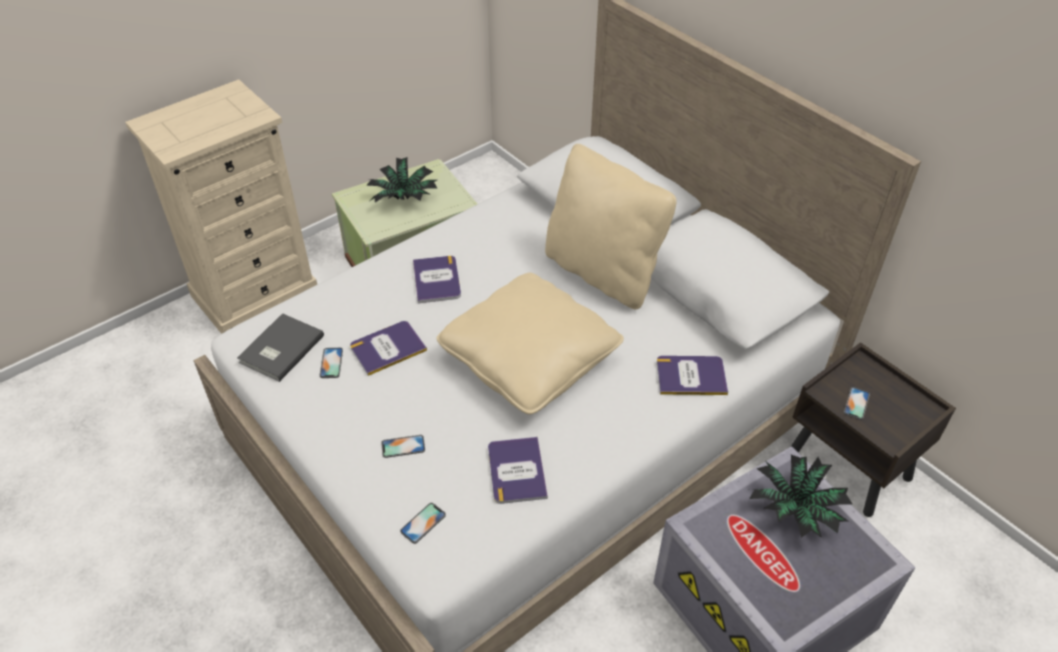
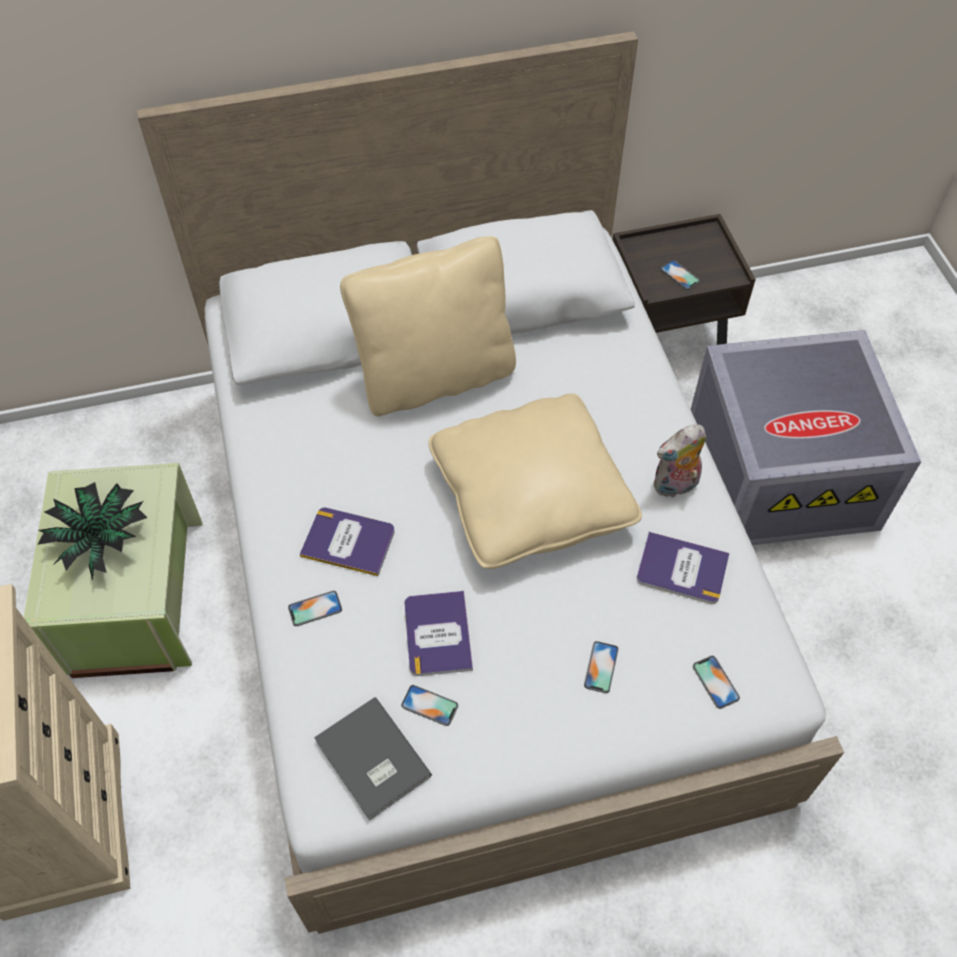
camera: 65 degrees left, 10 degrees up
book [657,356,728,395] -> none
potted plant [749,455,853,538] -> none
none -> phone [288,591,342,626]
none -> plush toy [654,424,706,498]

